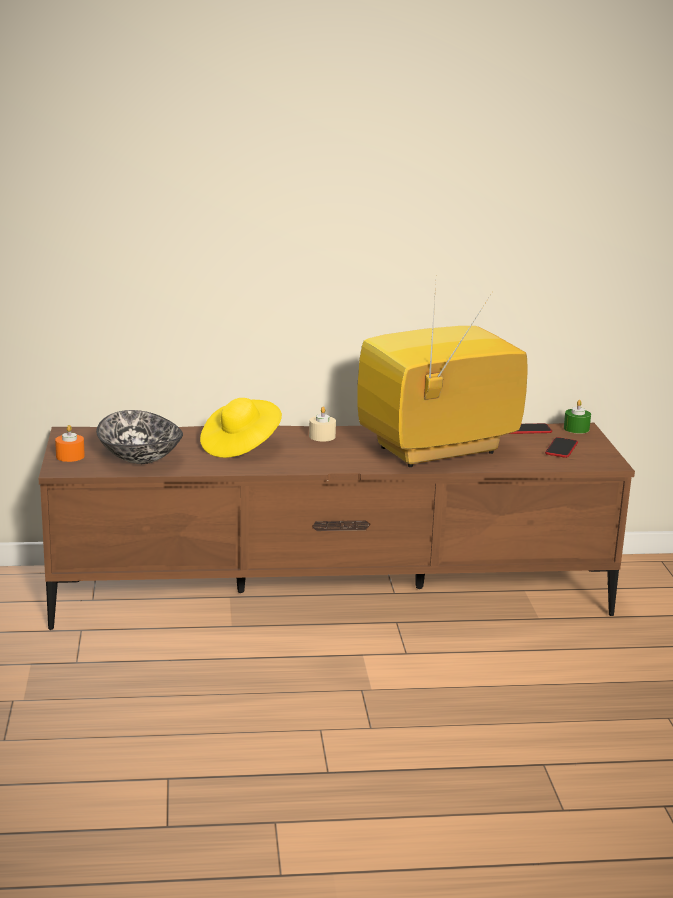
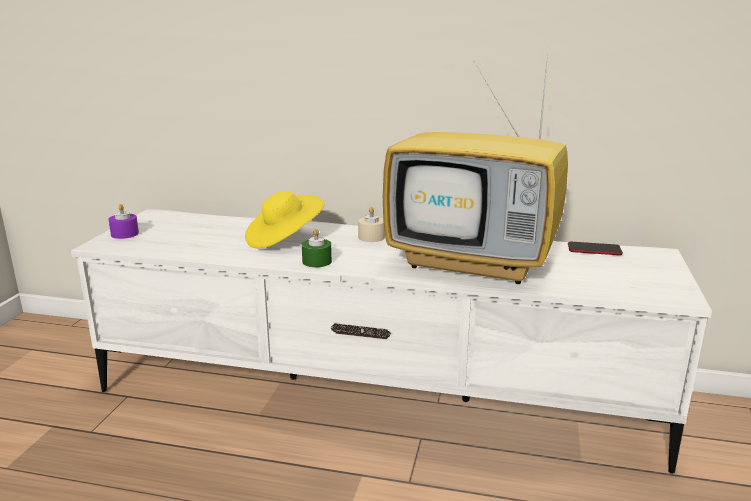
camera: 20 degrees right, 0 degrees up
brown tv stand [39,423,635,630] -> white tv stand [71,209,712,474]
orange candle [55,425,85,462] -> purple candle [108,204,139,239]
bowl [96,410,183,464] -> none
television [358,284,528,467] -> television turned 150 degrees counterclockwise [383,43,568,284]
phone [545,437,578,458] -> none
green candle [564,400,591,434] -> green candle moved to [302,228,332,268]

